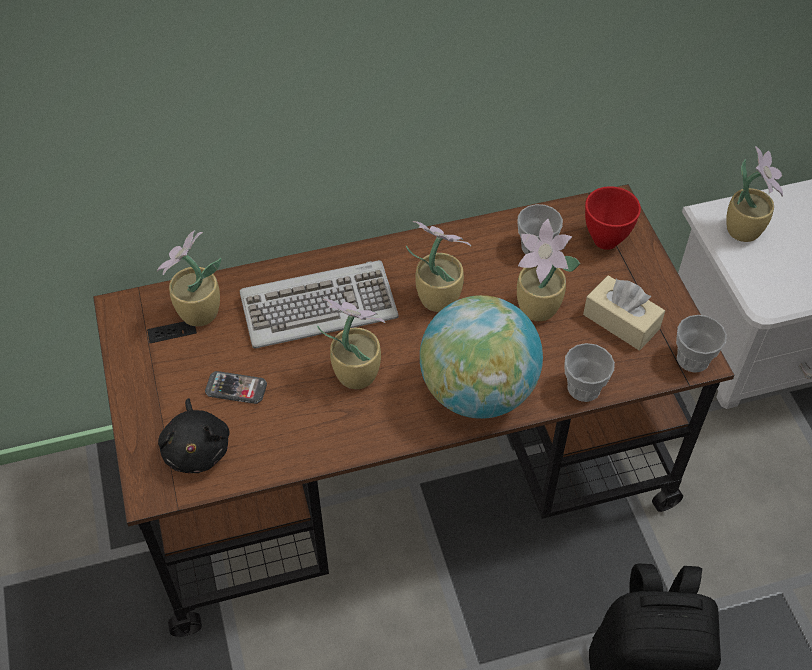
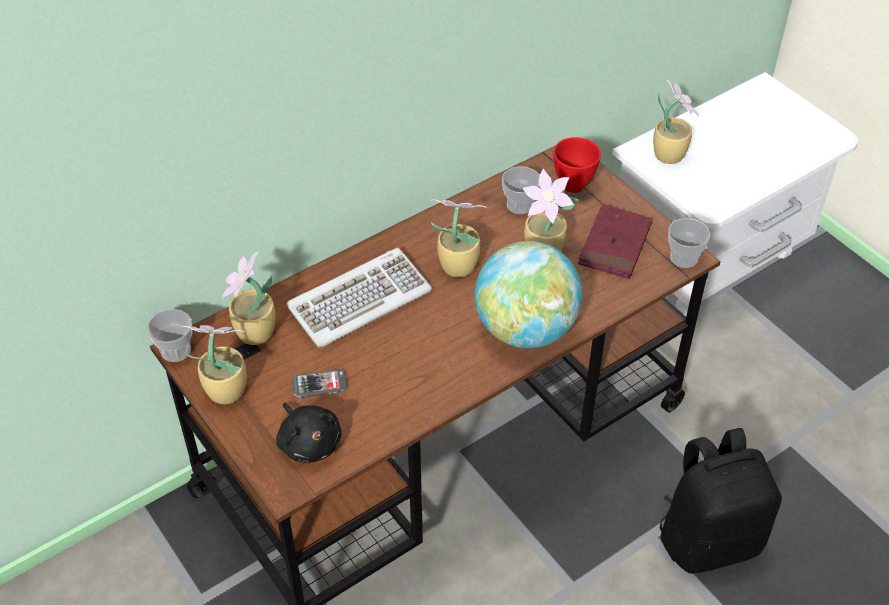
camera: 20 degrees left, 5 degrees down
potted plant [317,299,385,389] -> potted plant moved to [182,325,247,404]
cup [564,343,615,402] -> cup moved to [147,309,192,362]
beige tissue box [583,275,665,350] -> red book [578,204,653,279]

